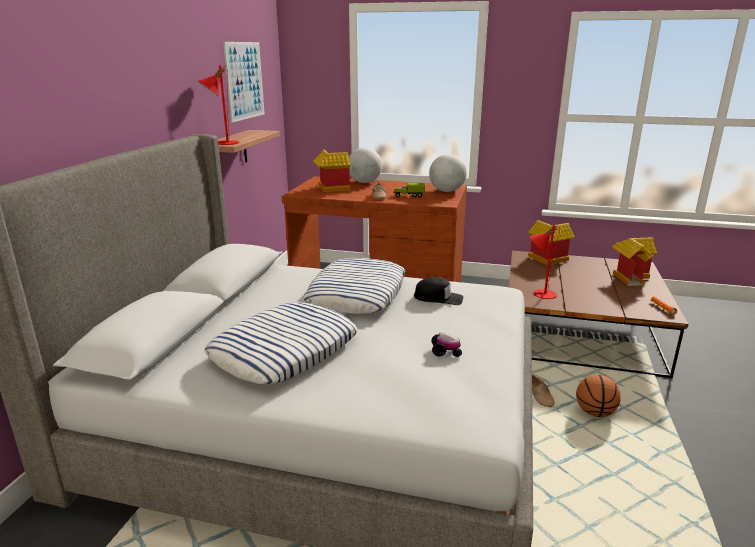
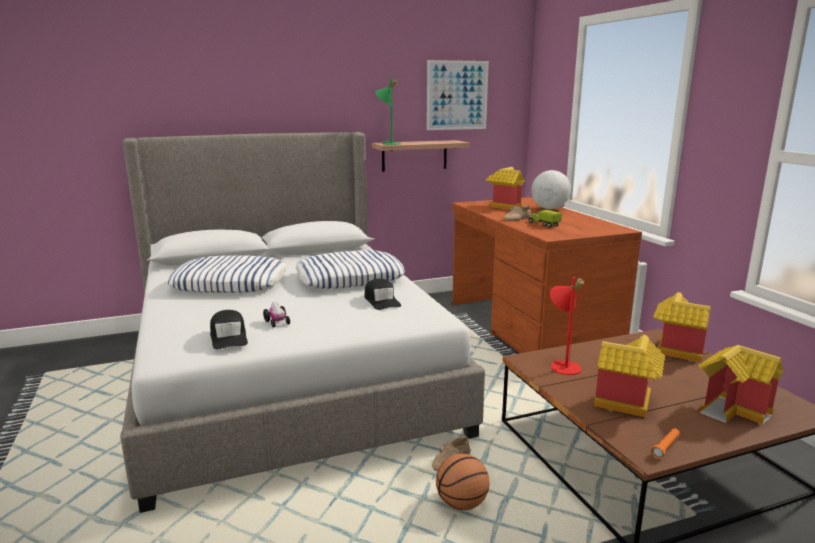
camera: 55 degrees right, 5 degrees down
red table lamp [199,65,239,145] -> green table lamp [375,78,401,145]
globe [429,154,467,192] -> none
none -> black cap [210,310,248,349]
none -> toy house [594,335,665,417]

